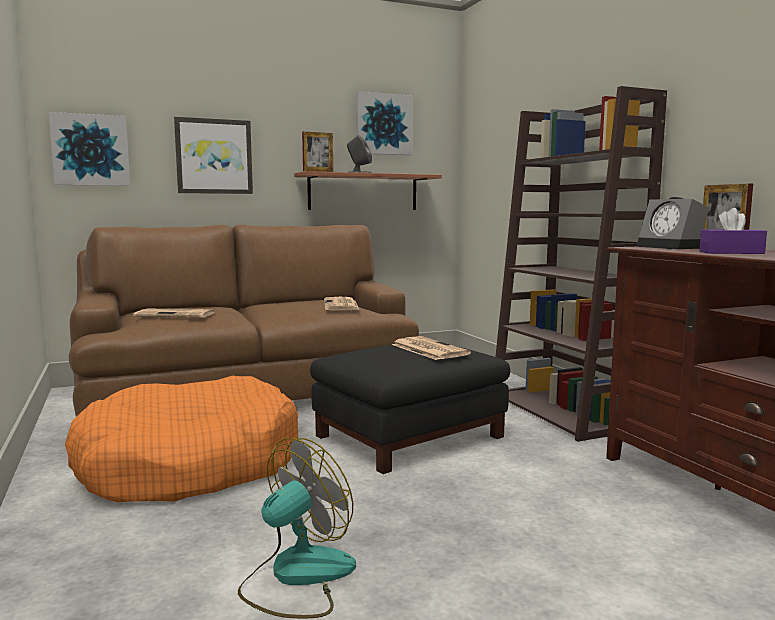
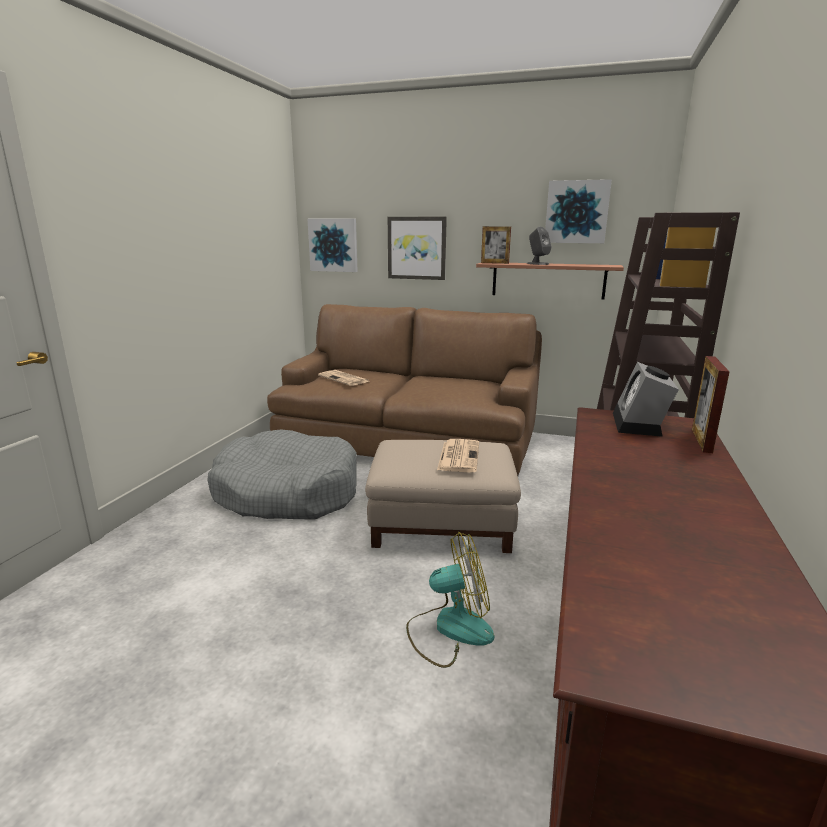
camera: 40 degrees right, 10 degrees up
orange dog bed [65,376,298,502] -> grey dog bed [208,429,357,519]
fan [238,438,356,619] -> fan moved to [406,532,495,668]
black ottoman [310,345,510,474] -> beige ottoman [365,440,521,553]
newspaper [324,297,359,310] -> none
purple tissue box [699,208,767,254] -> none

